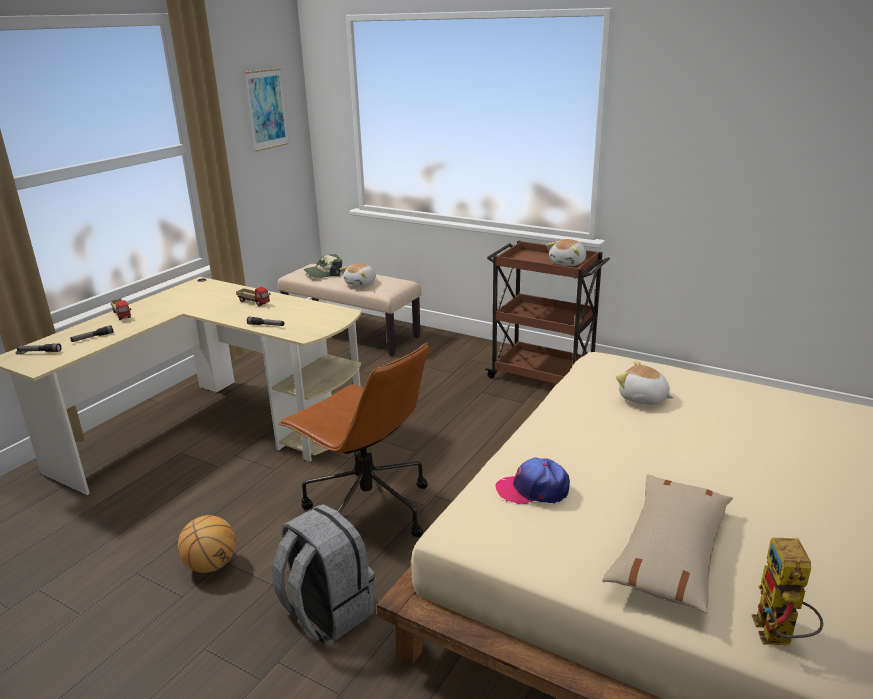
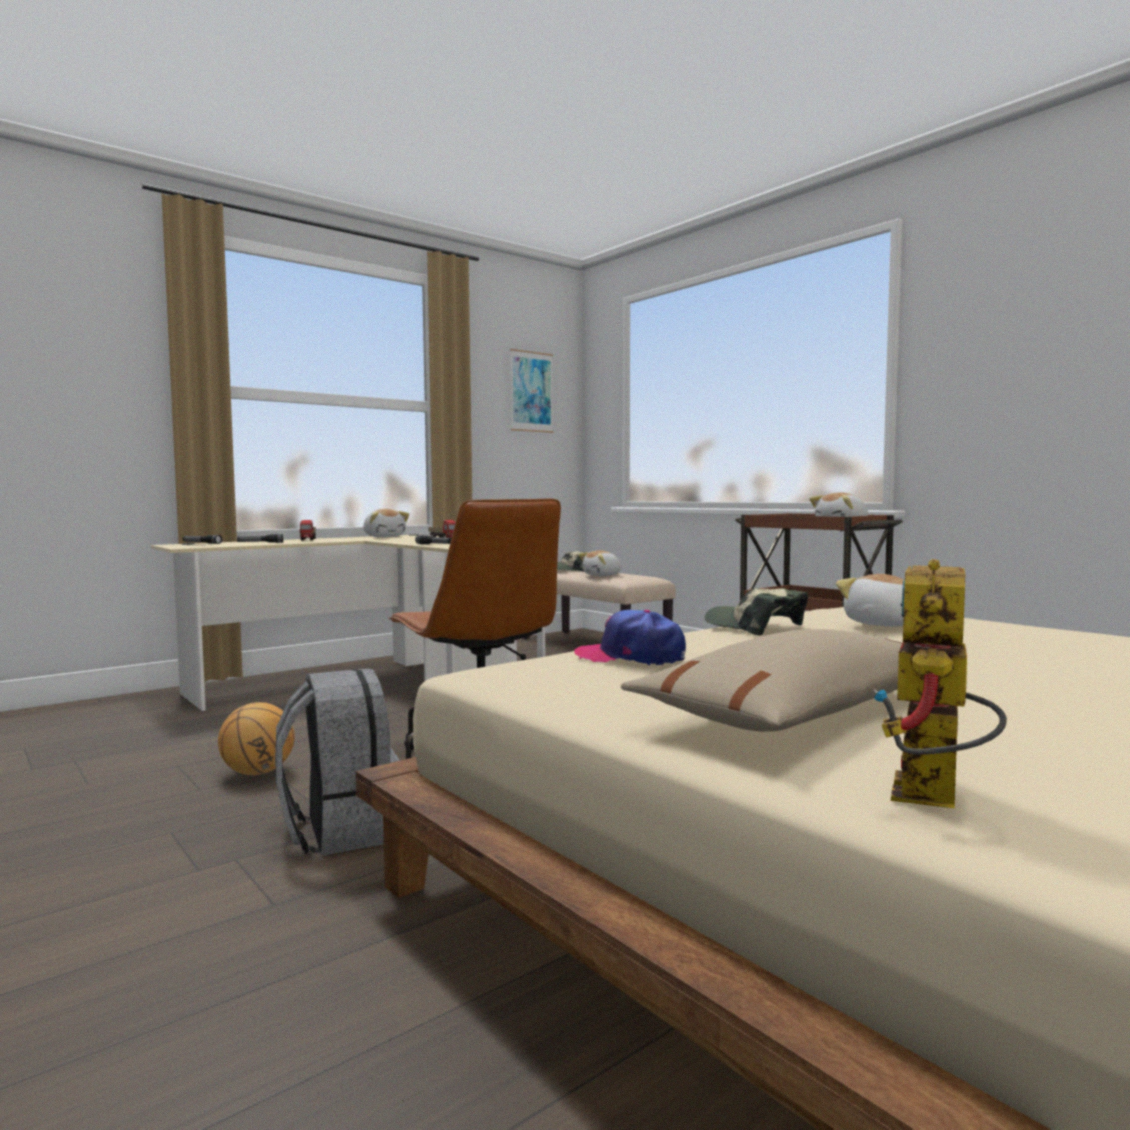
camera: 20 degrees right, 20 degrees down
none -> plush toy [363,509,409,537]
none -> cap [705,588,808,636]

